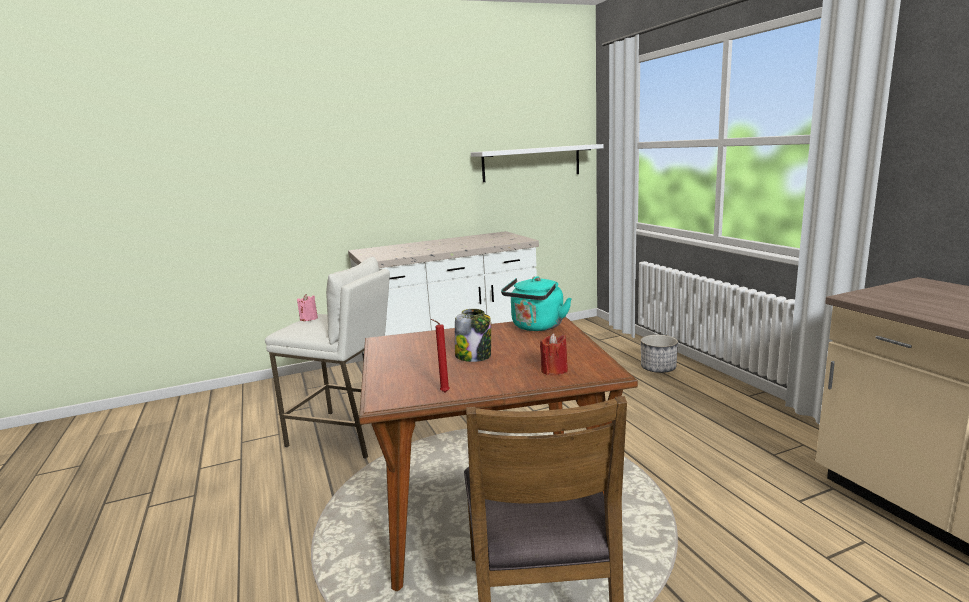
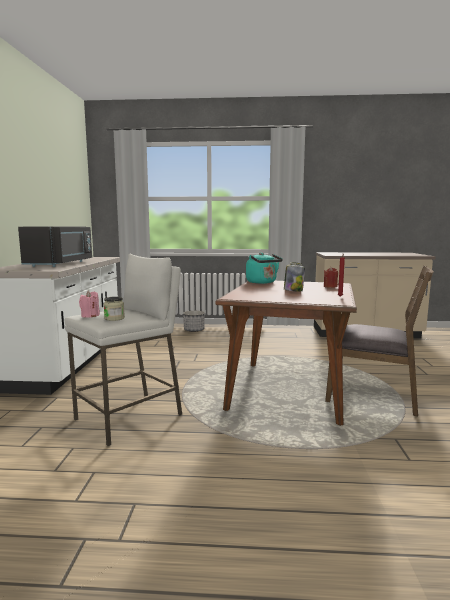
camera: 65 degrees left, 5 degrees down
white shelf [471,144,604,182] -> none
none -> black microwave [18,227,92,267]
none -> jar [103,297,125,321]

